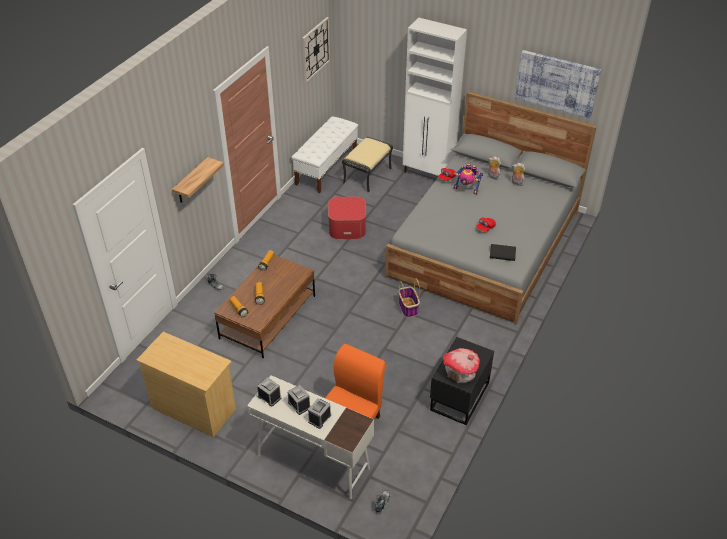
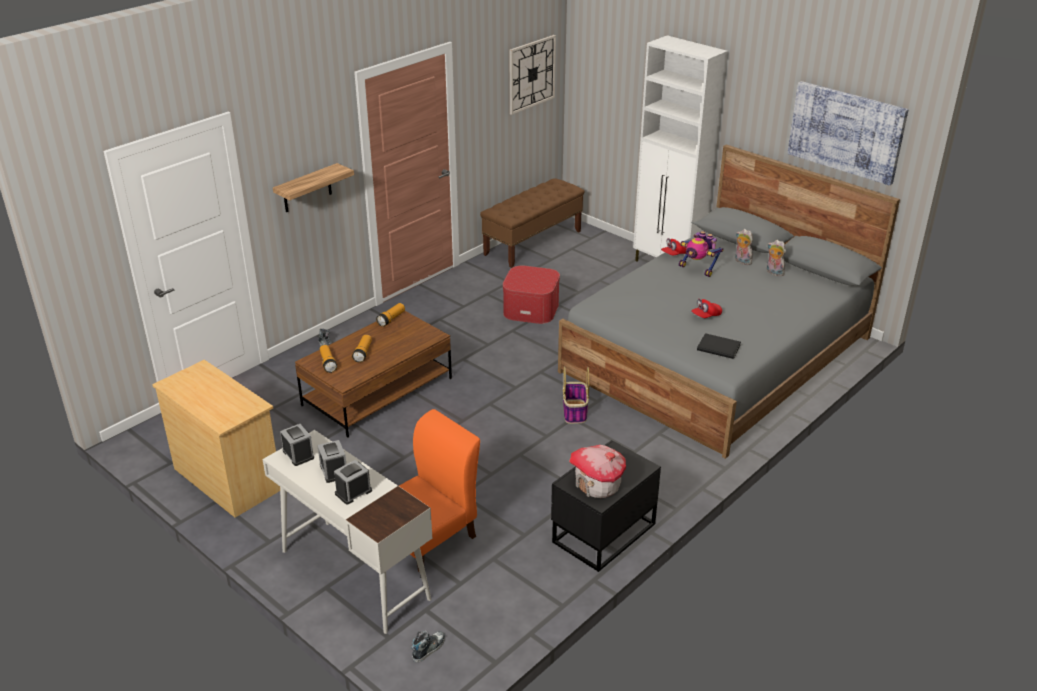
camera: 15 degrees right, 10 degrees down
white bench [292,117,358,193] -> brown bench [480,178,584,268]
beige ottoman [342,137,393,193] -> none

